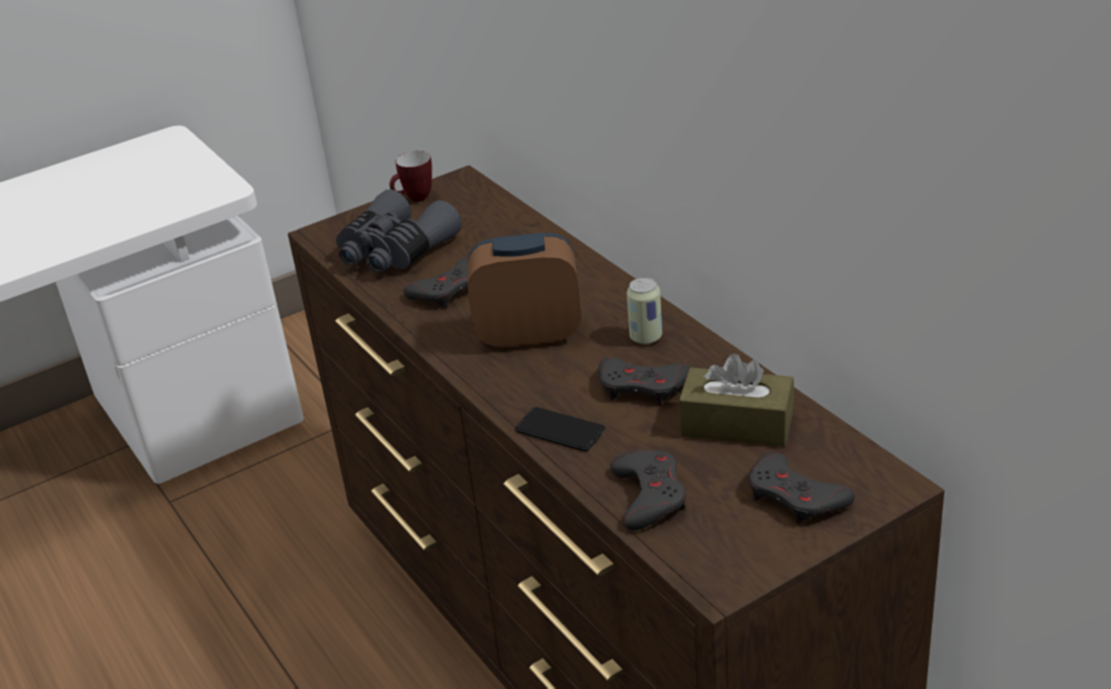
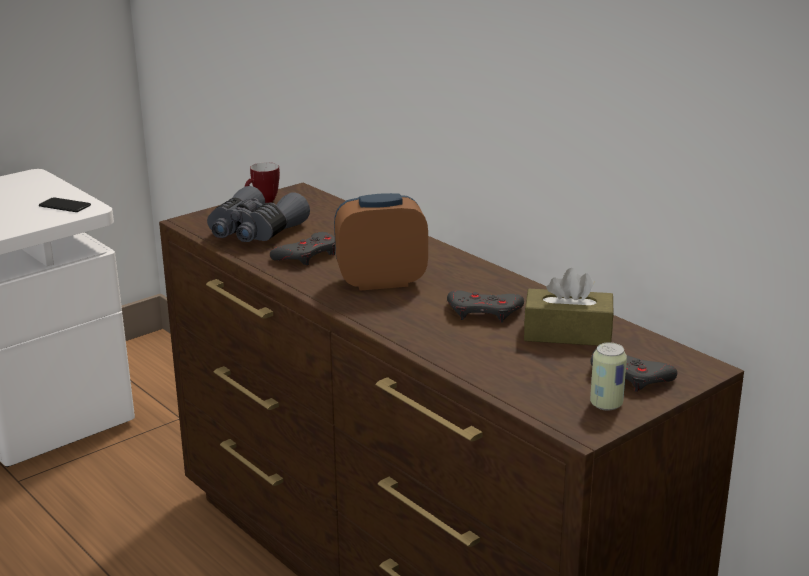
camera: 10 degrees left, 10 degrees down
phone [515,407,605,451] -> phone moved to [39,197,91,212]
grey game controller [610,450,686,531] -> none
can [627,277,662,344] -> can moved to [590,342,627,411]

